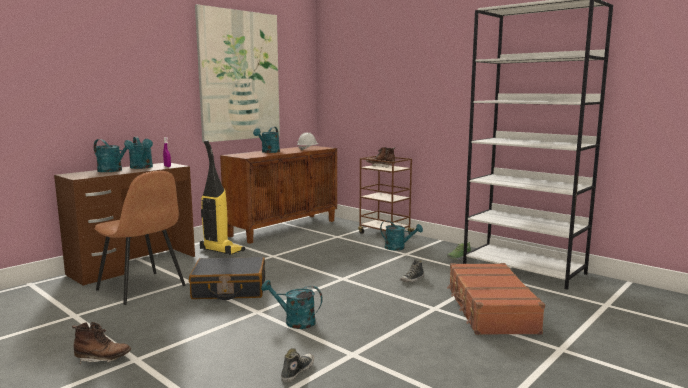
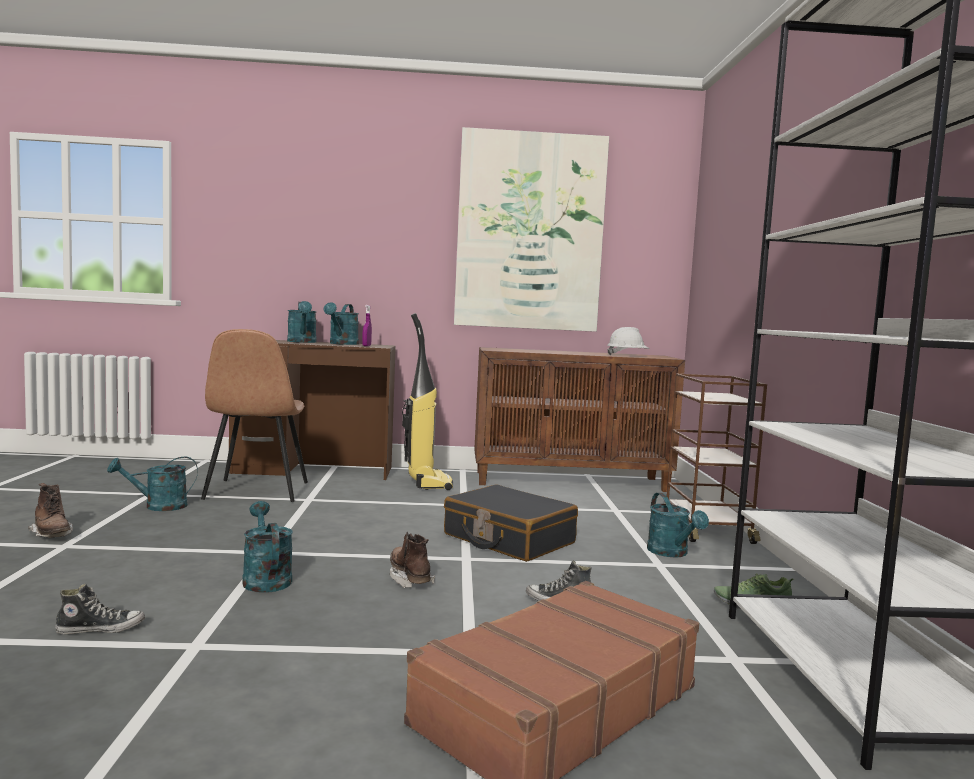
camera: 45 degrees right, 5 degrees down
black suitcase [189,257,265,300] -> black suitcase moved to [444,484,578,562]
turquoise watering can [253,127,280,153] -> turquoise watering can moved to [107,457,198,511]
brown boot [366,147,395,168] -> brown boot moved to [390,532,435,588]

